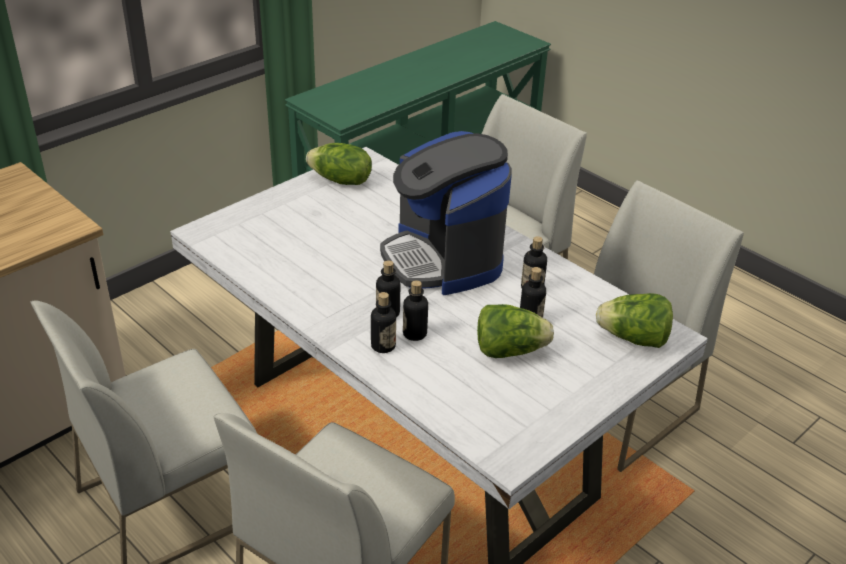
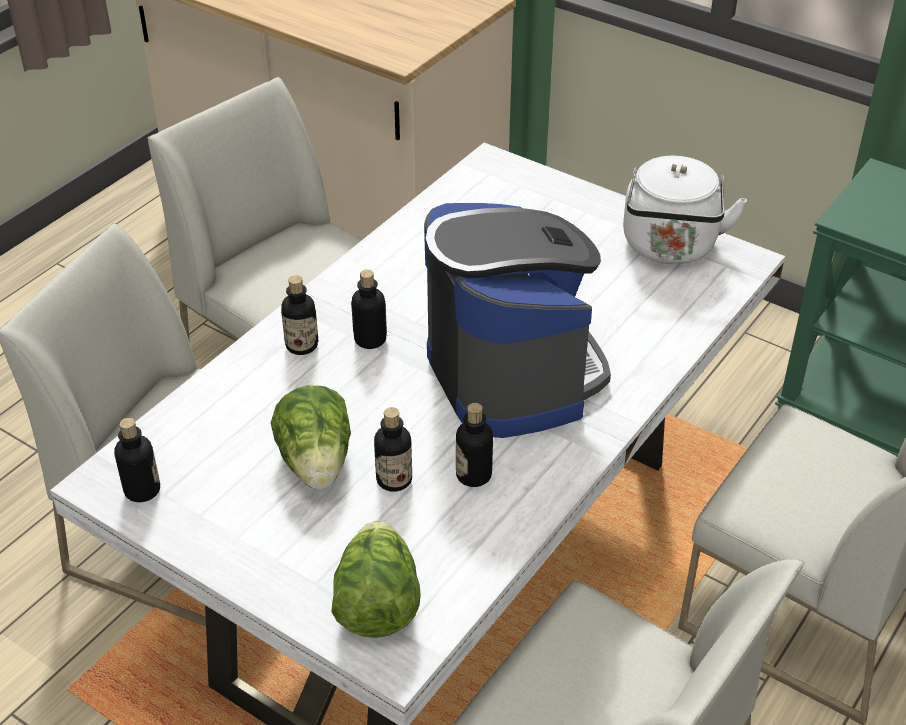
camera: 80 degrees right, 5 degrees up
lettuce [306,143,372,185] -> white kettle [623,156,747,264]
coffee machine [380,131,512,295] -> coffee machine turned 105 degrees clockwise [424,203,611,438]
bottle [403,280,428,341] -> bottle moved to [114,418,160,502]

